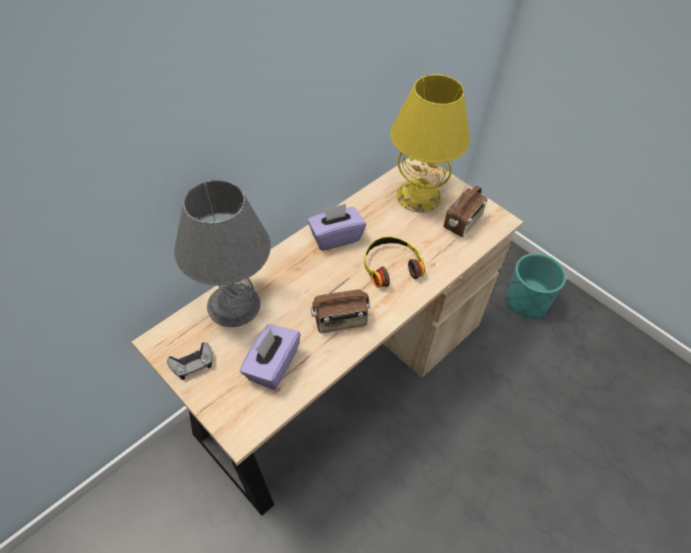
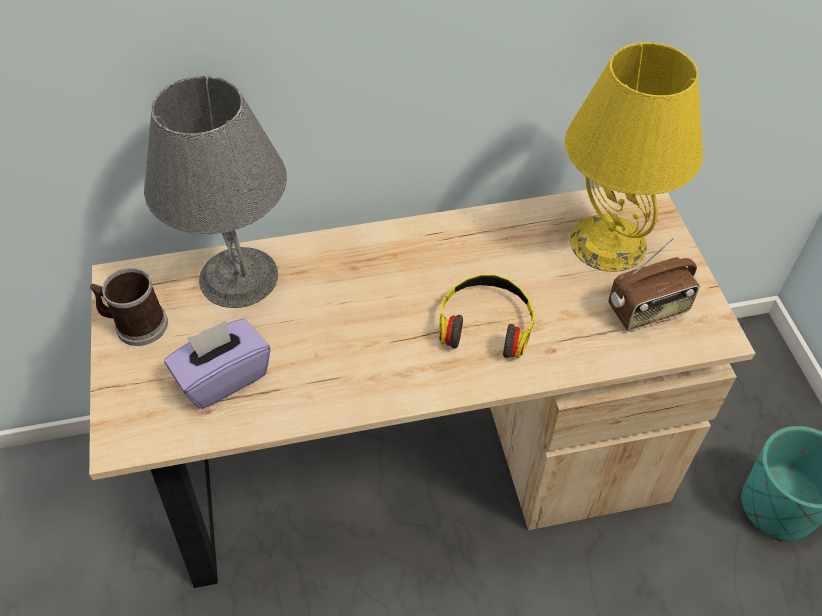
camera: 35 degrees right, 0 degrees up
grey game controller [167,342,212,380] -> mug [90,268,168,346]
purple tissue box [307,204,366,251] -> none
radio [311,277,370,333] -> none

